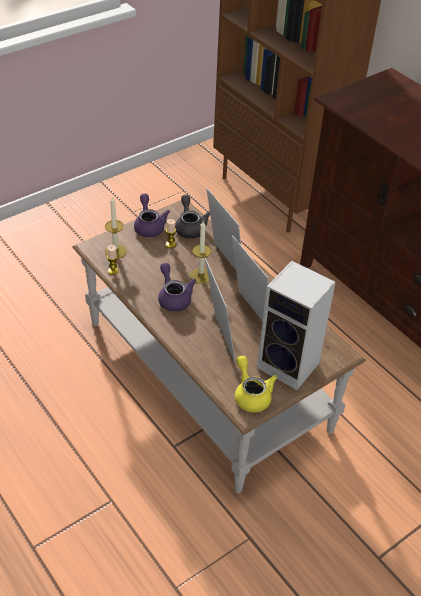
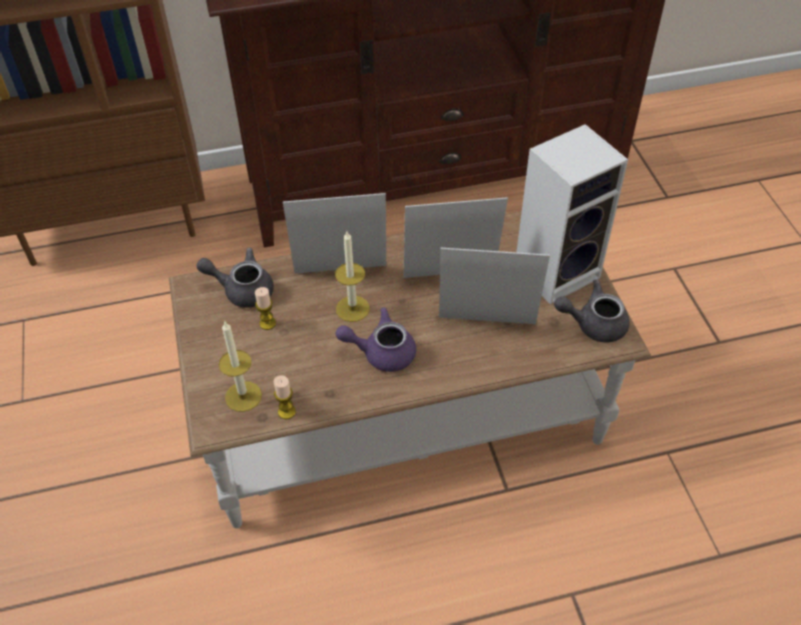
camera: 65 degrees left, 5 degrees up
purple teapot [134,193,170,237] -> none
yellow teapot [235,356,277,412] -> grey teapot [554,280,630,343]

